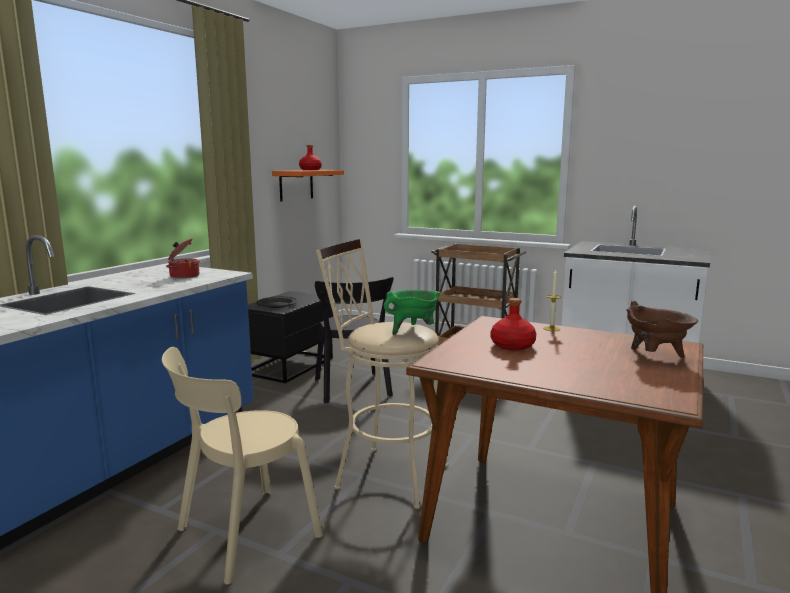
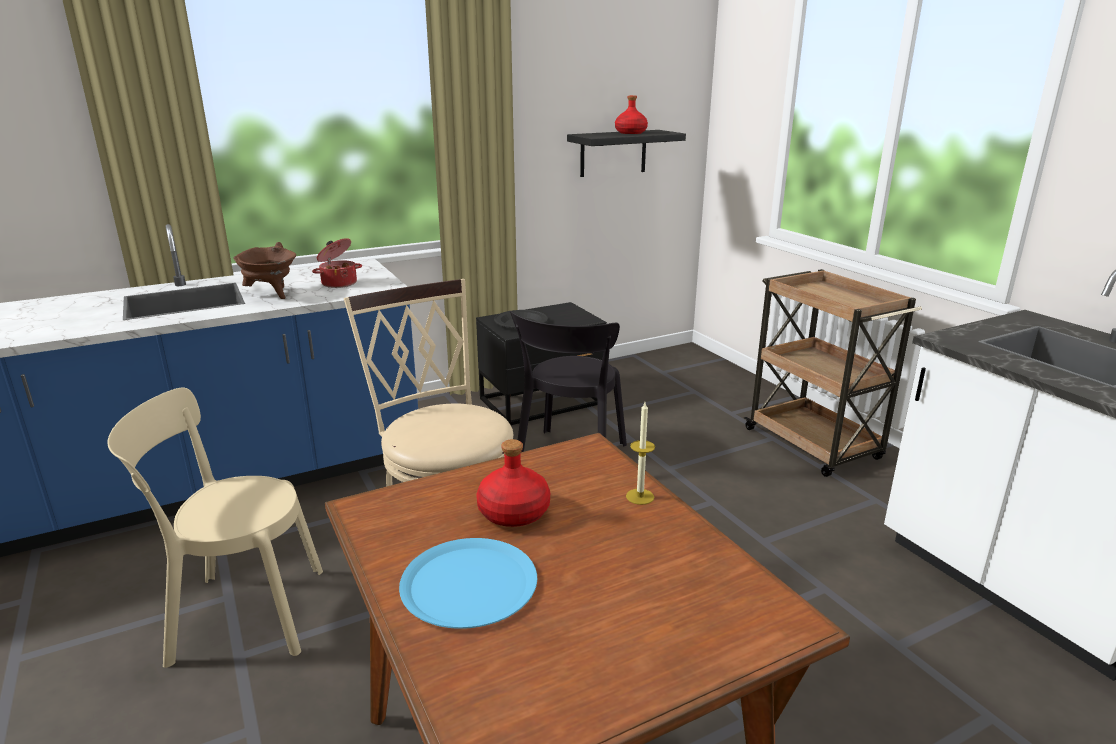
camera: 35 degrees right, 10 degrees up
orange shelf [272,170,344,201] -> black shelf [567,130,686,177]
green cooking pot [384,290,440,335] -> none
brown cooking pot [626,301,698,358] -> brown cooking pot moved to [233,242,296,299]
none -> blue plate [399,538,537,629]

